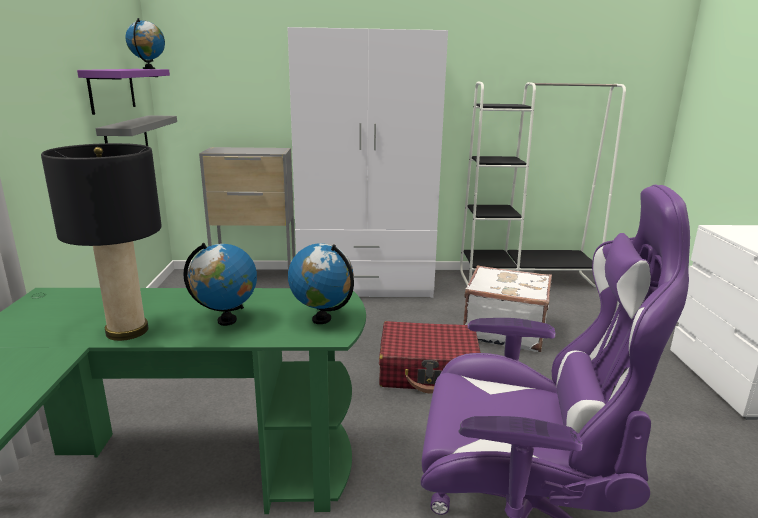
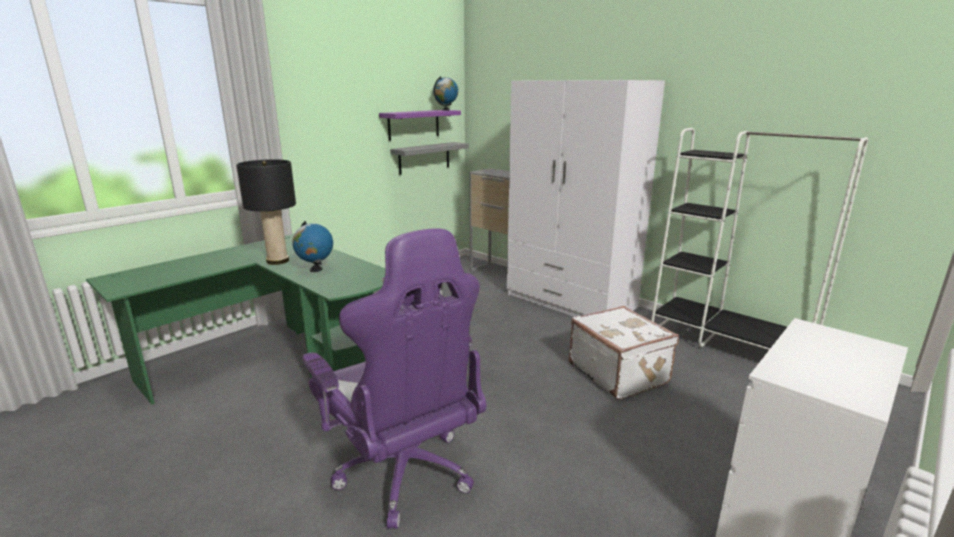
camera: 45 degrees right, 0 degrees up
globe [288,243,354,324] -> none
red suitcase [379,321,481,394] -> none

